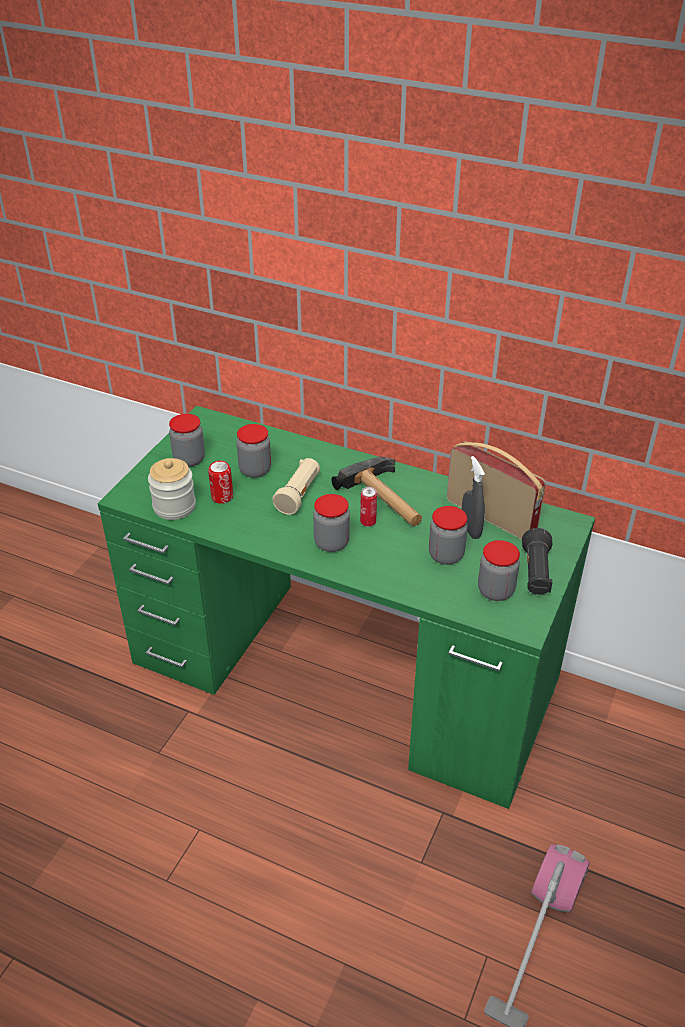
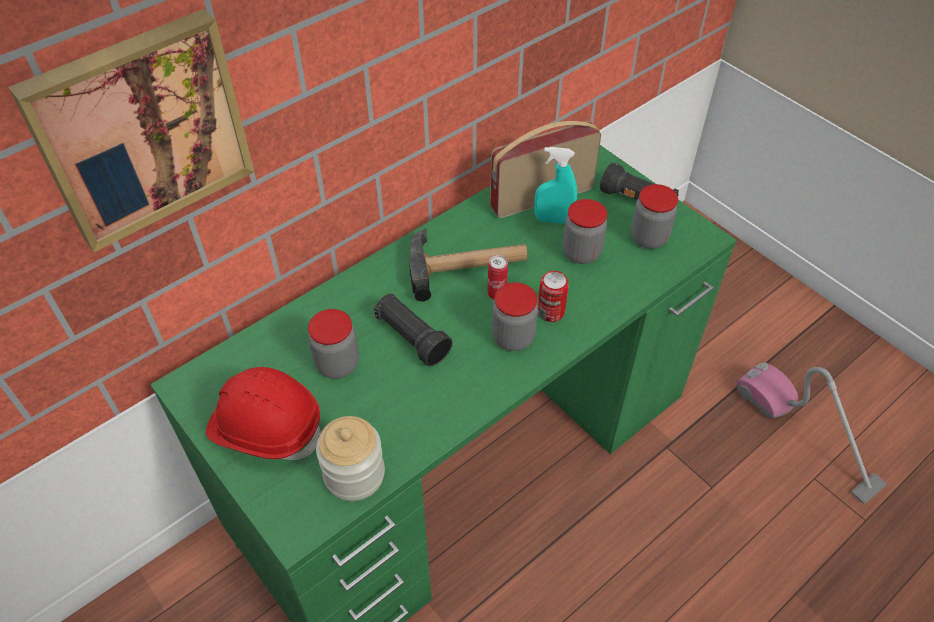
camera: 65 degrees left, 10 degrees up
jar [169,414,205,467] -> red hard hat [206,367,321,460]
can [208,461,233,504] -> can moved to [538,271,569,322]
beige flashlight [273,458,320,515] -> black flashlight [374,294,452,366]
grey spray bottle [462,456,485,539] -> turquoise spray bottle [534,147,577,224]
none -> picture [8,9,254,252]

